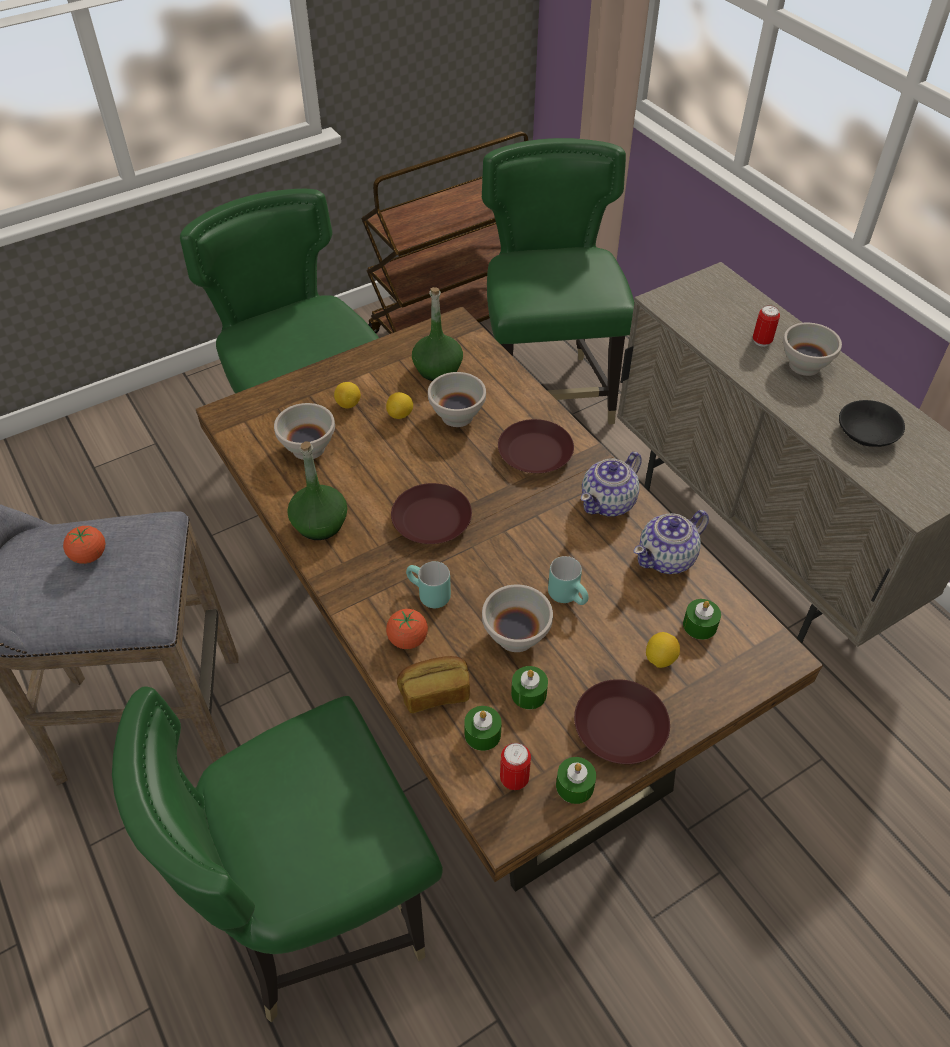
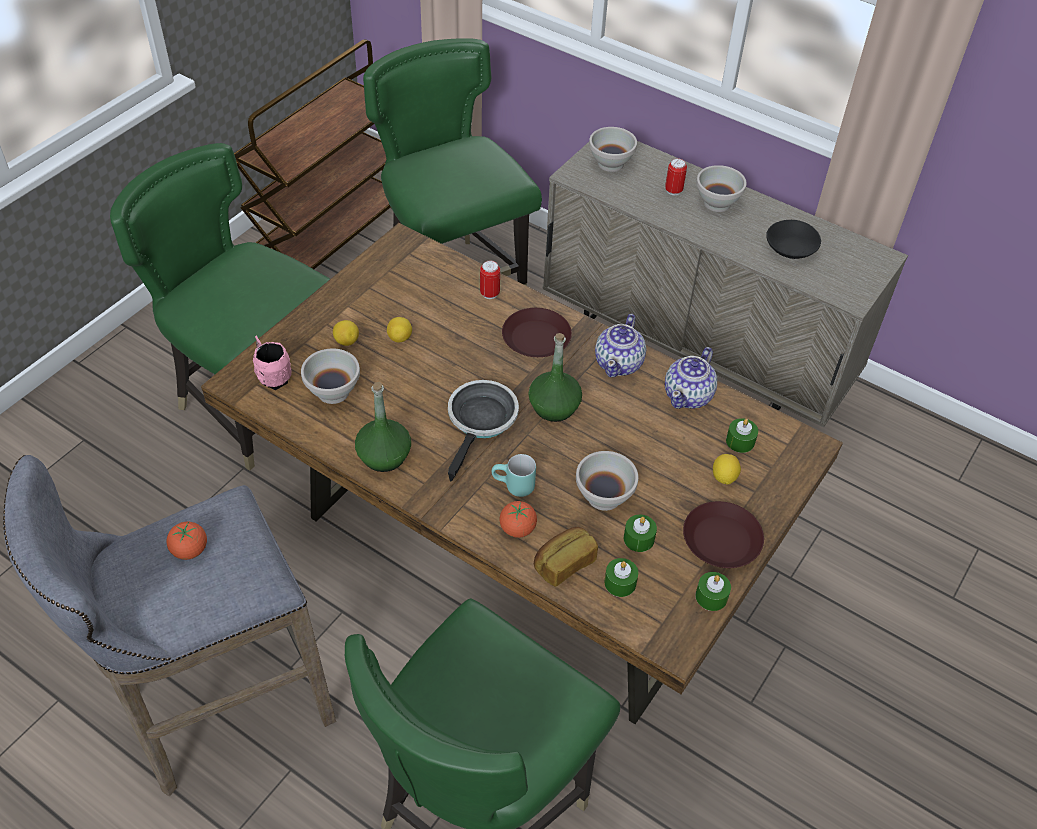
camera: 25 degrees left, 0 degrees up
brown plate [391,483,472,544] -> frying pan [448,380,519,482]
green bottle [412,287,463,381] -> green bottle moved to [528,333,582,422]
white bowl [428,372,486,427] -> white bowl moved to [589,127,637,172]
can [500,743,531,790] -> can moved to [480,261,500,299]
turquoise mug [548,556,588,605] -> none
none -> pink mug [253,335,292,390]

